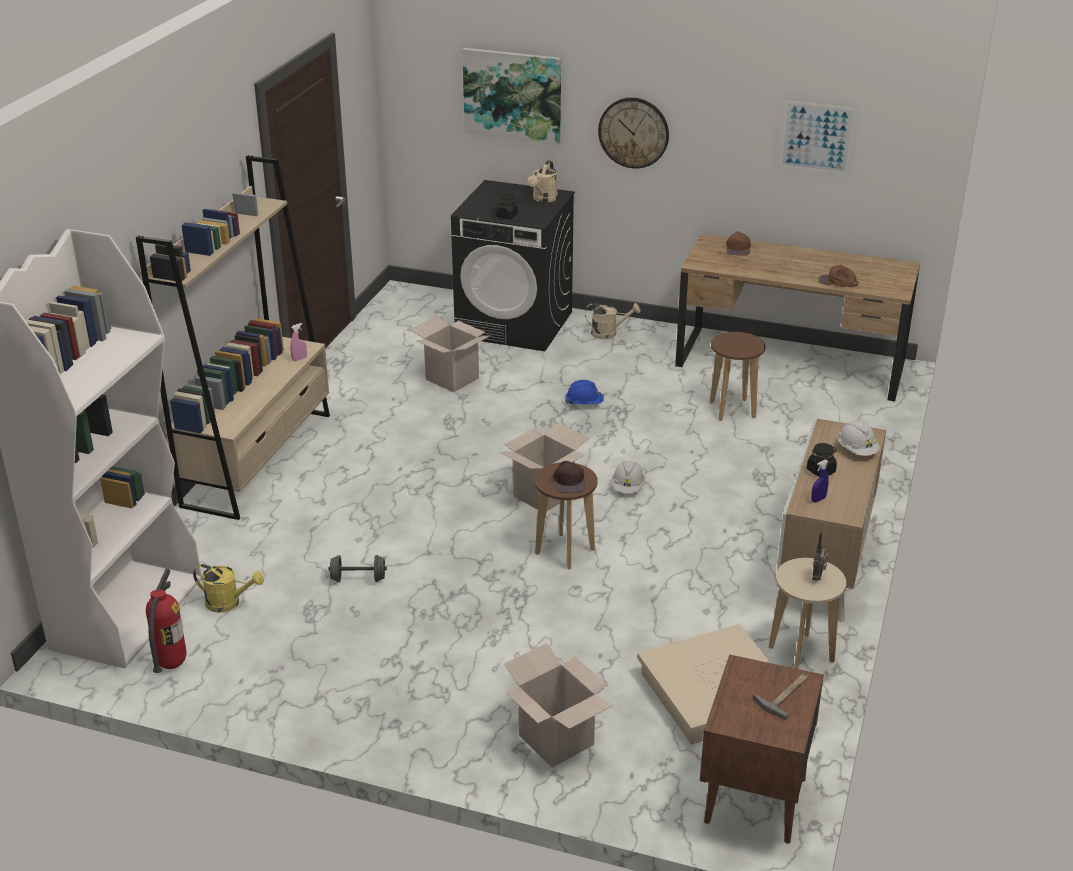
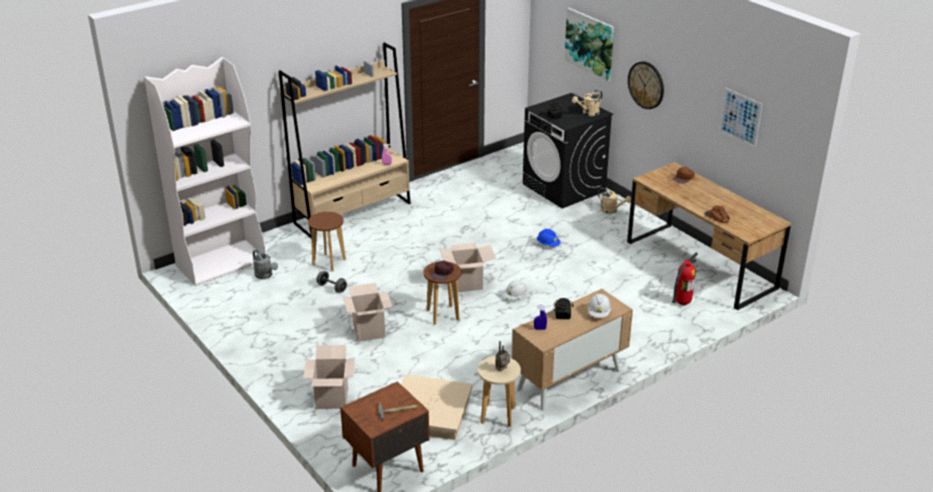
camera: 35 degrees right, 0 degrees up
fire extinguisher [146,569,187,673] -> fire extinguisher moved to [672,252,698,305]
yellow watering can [193,564,264,613] -> grey watering can [253,250,278,279]
cardboard box [410,316,491,392] -> cardboard box moved to [343,283,392,342]
brown stool [710,332,766,421] -> brown stool moved to [308,212,346,271]

